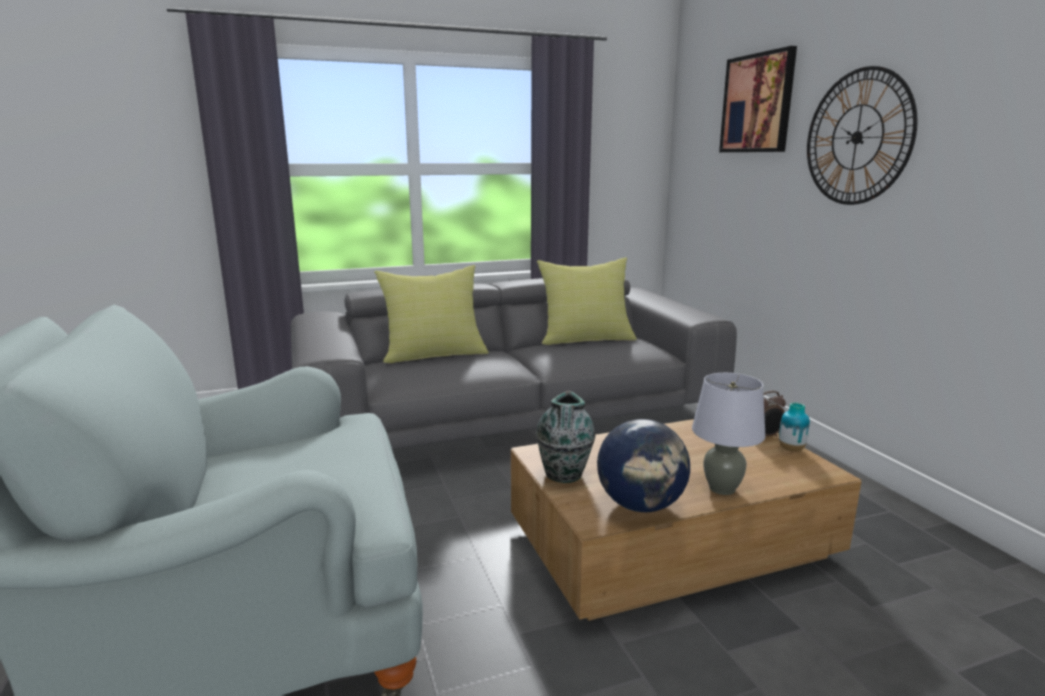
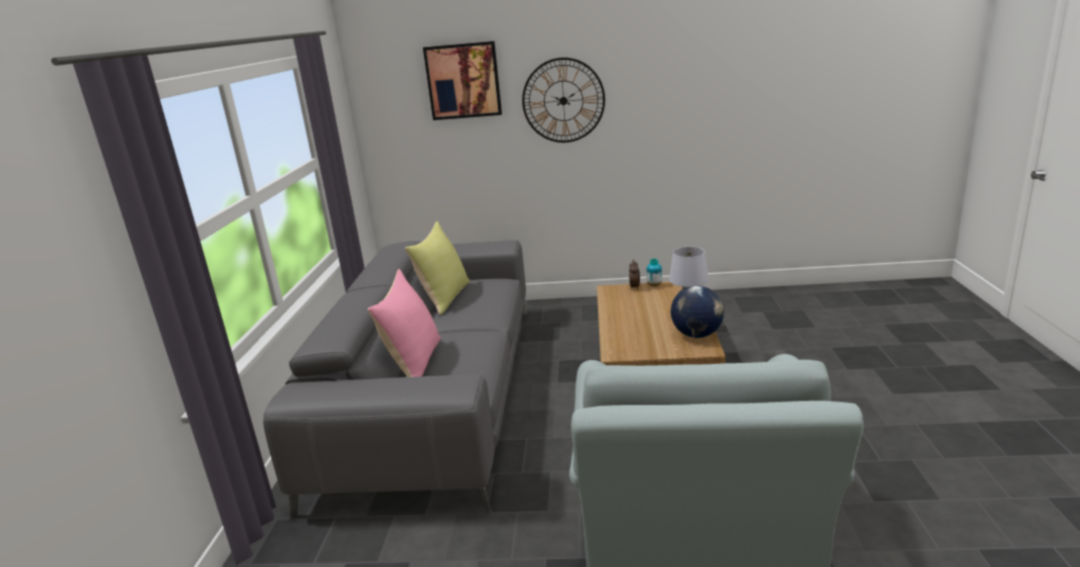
camera: 65 degrees left, 5 degrees up
yellow pillow [374,265,489,363] -> pink pillow [368,269,441,377]
vase [536,391,596,483] -> none

